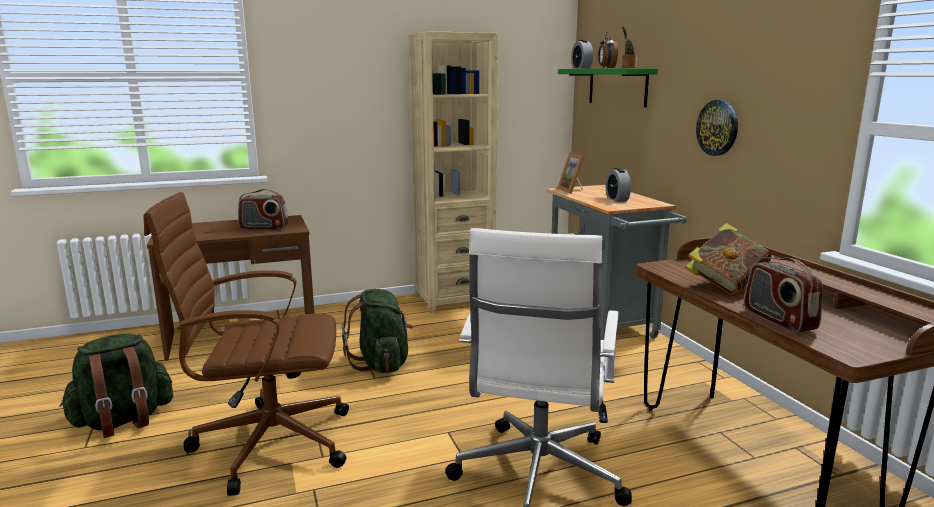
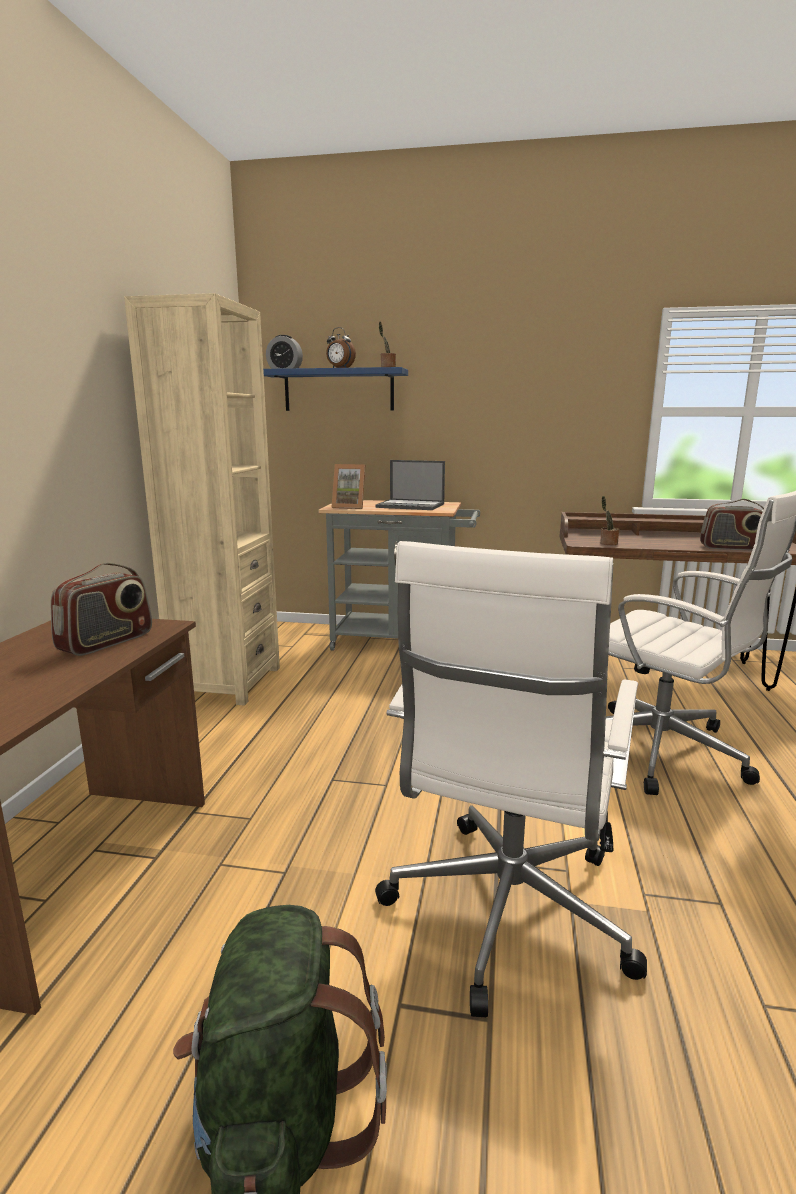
camera: 60 degrees left, 0 degrees up
brown office chair [143,192,349,496] -> white office chair [375,541,647,1017]
green backpack [342,289,414,373] -> none
green shelf [558,68,658,107] -> blue shelf [263,367,408,411]
alarm clock [606,168,631,202] -> laptop [376,460,445,510]
book [685,223,771,295] -> none
wall clock [696,100,738,156] -> none
none -> potted plant [600,496,619,545]

